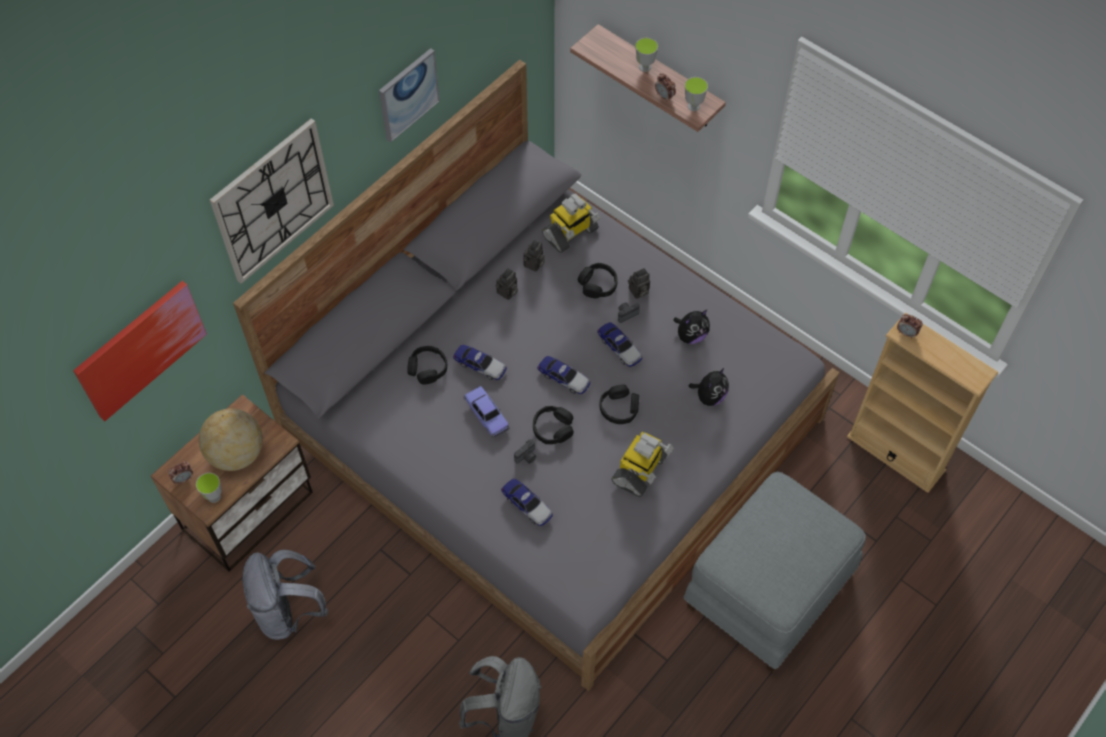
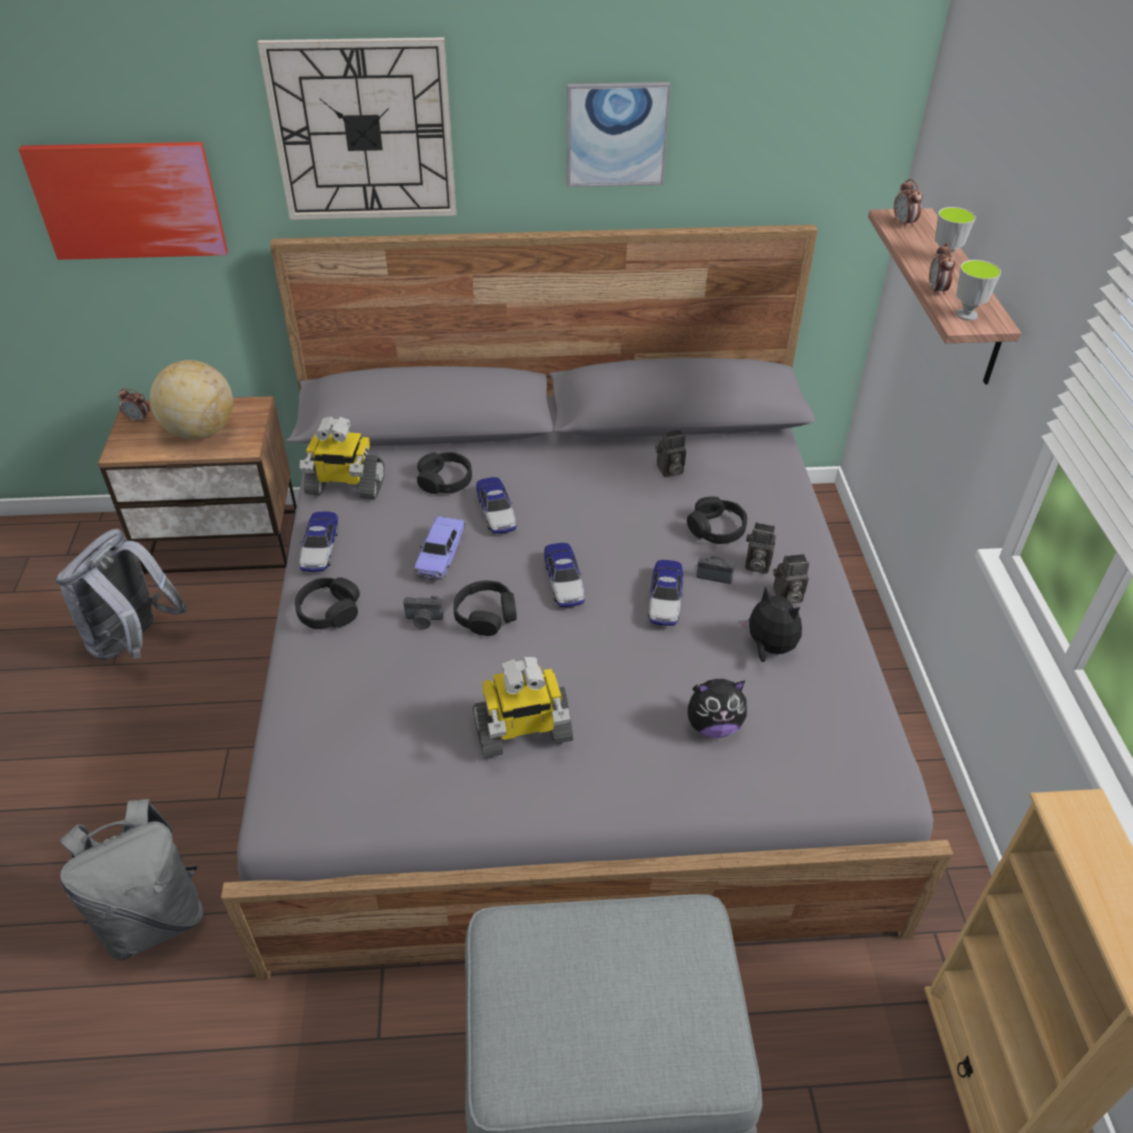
camera: 45 degrees right, 15 degrees down
cup [196,473,222,503] -> none
camera [495,268,518,300] -> camera moved to [773,554,810,603]
toy car [501,479,553,526] -> toy car moved to [299,512,338,572]
toy robot [542,193,601,253] -> toy robot moved to [300,416,385,499]
black headphones [600,384,639,424] -> black headphones moved to [295,577,360,629]
plush toy [673,310,710,344] -> plush toy turned 150 degrees counterclockwise [739,586,802,662]
alarm clock [897,314,923,338] -> alarm clock moved to [894,179,923,228]

